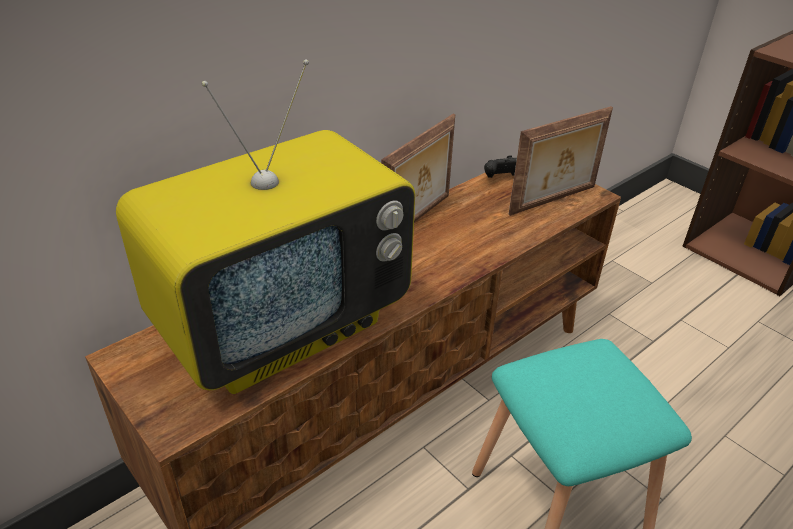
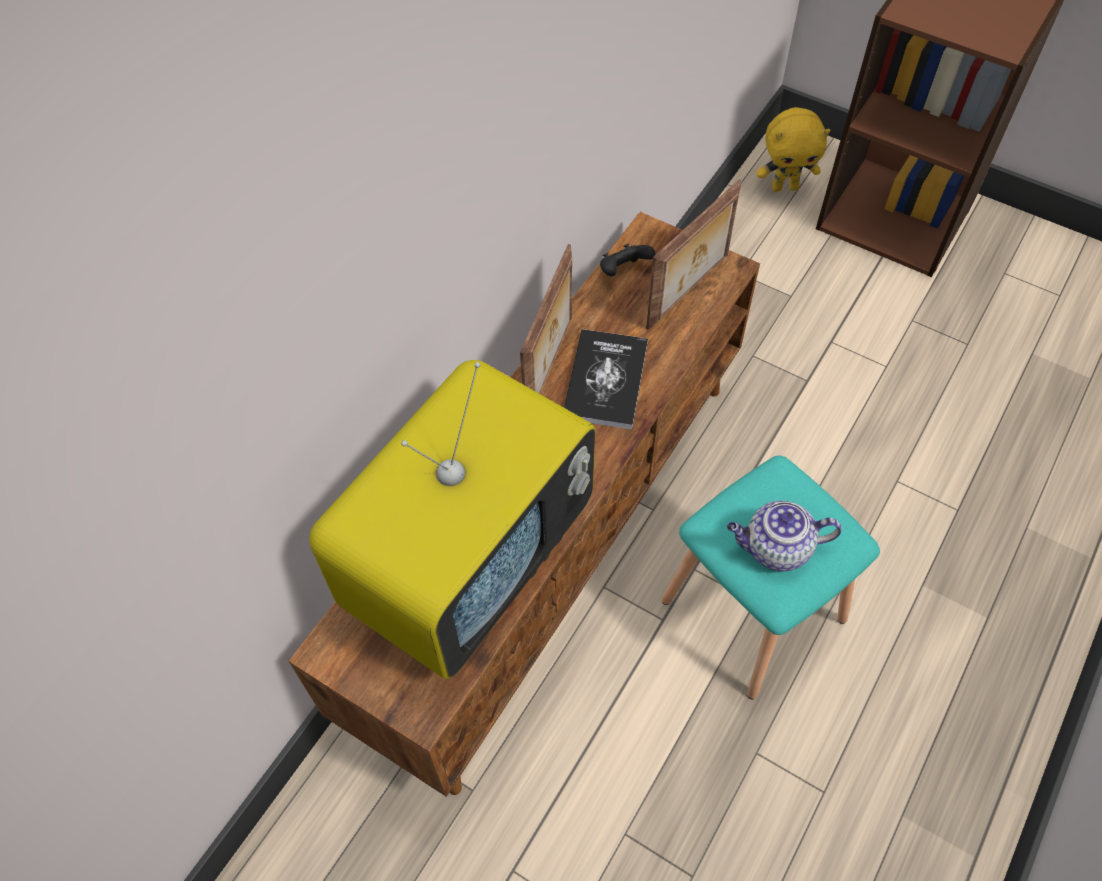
camera: 15 degrees left, 20 degrees up
none -> book [564,329,648,429]
none -> teapot [727,501,842,571]
none -> yellow plush toy [757,107,830,192]

